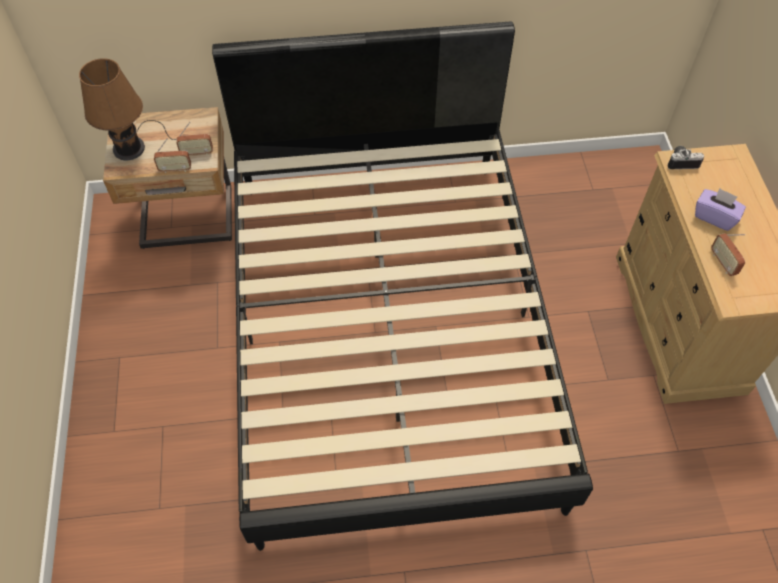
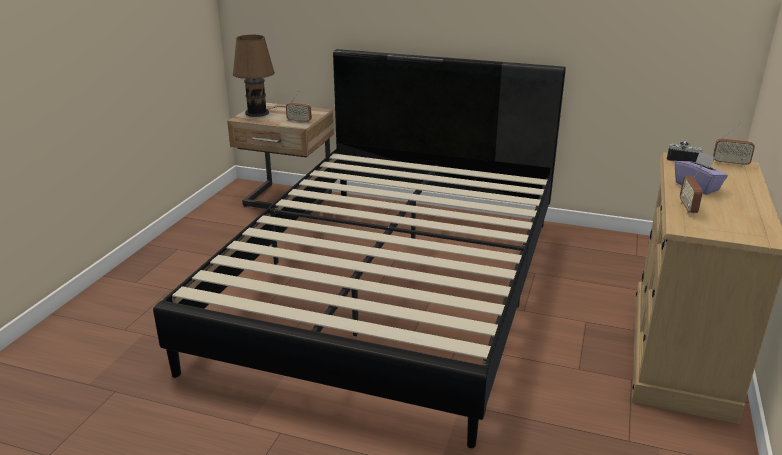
camera: 25 degrees right, 30 degrees down
radio [154,138,191,173] -> radio moved to [713,122,755,167]

